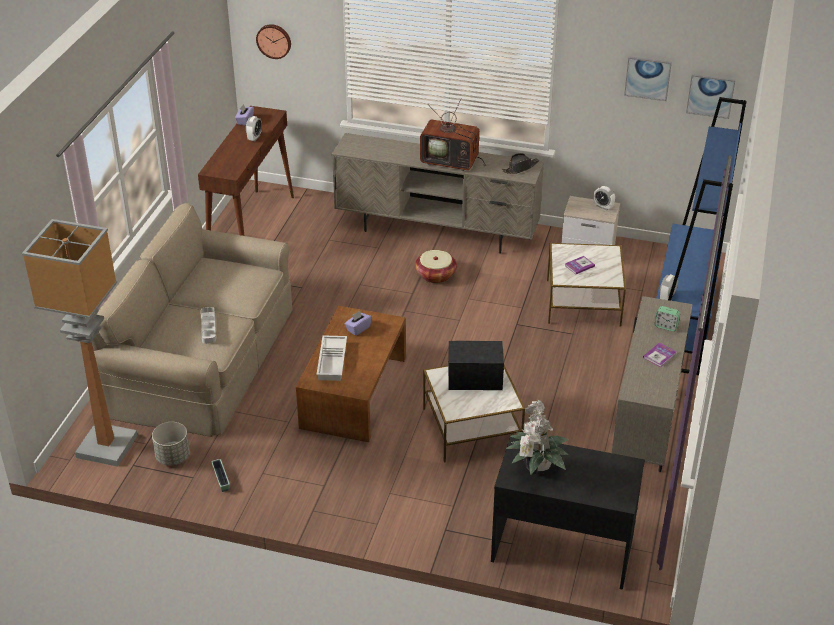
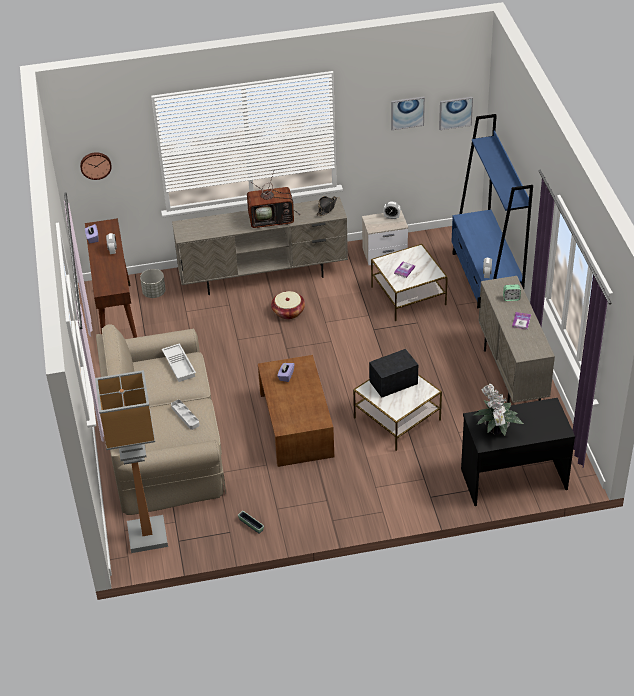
camera: 25 degrees left, 5 degrees up
grey planter [152,422,190,465] -> grey planter moved to [140,269,166,298]
white tray [316,335,347,381] -> white tray moved to [162,343,196,382]

